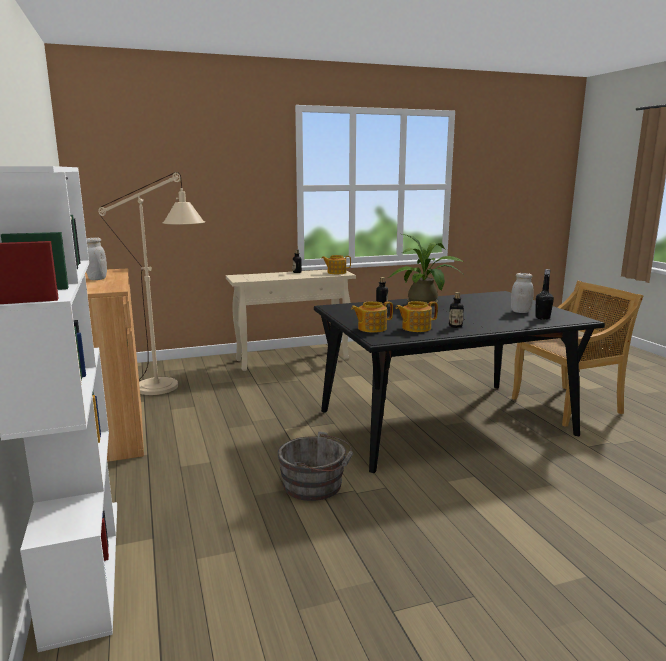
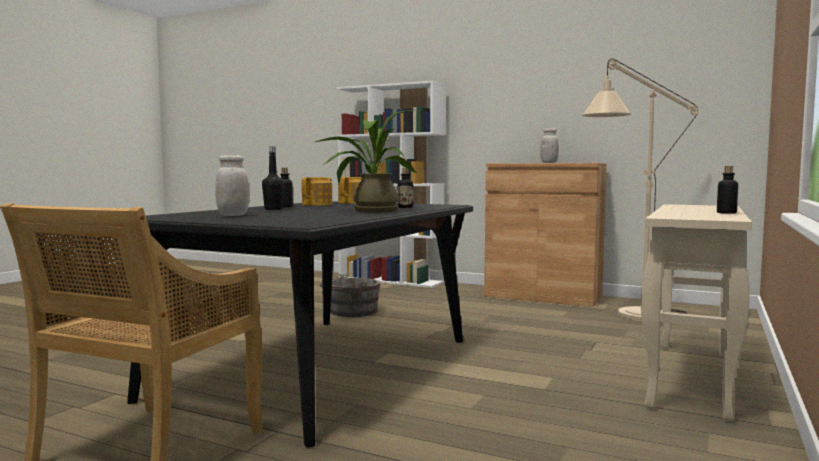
camera: 135 degrees right, 10 degrees down
teapot [321,255,351,274] -> none
black bottle [536,269,554,320] -> black bottle moved to [262,146,284,210]

